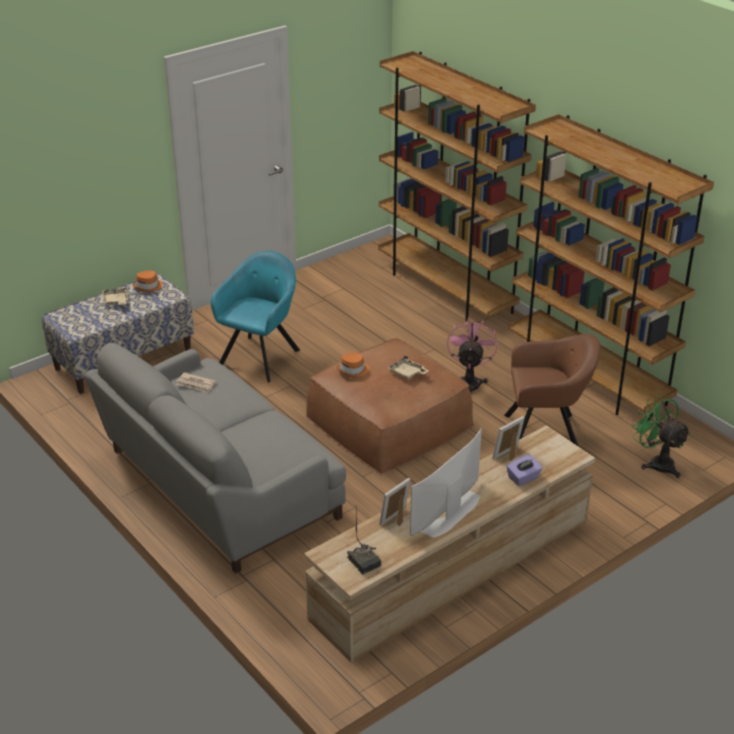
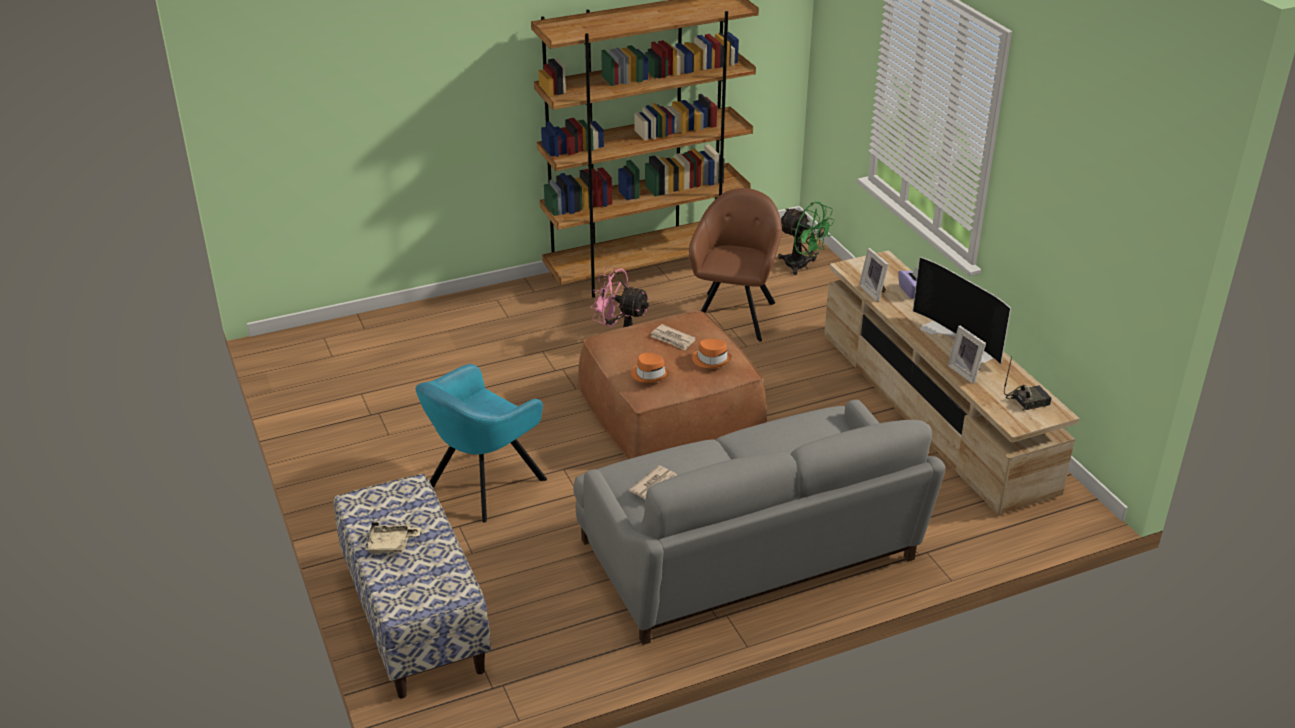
camera: 75 degrees left, 0 degrees up
orange hat [133,270,163,292] -> orange hat moved to [692,339,732,368]
turquoise armchair [211,251,300,382] -> turquoise armchair turned 90 degrees counterclockwise [415,364,547,523]
brown bookcase [379,51,536,321] -> none
beige tray [388,355,429,379] -> newspaper [650,324,696,350]
green fan [632,394,691,478] -> green fan turned 120 degrees counterclockwise [778,202,835,275]

